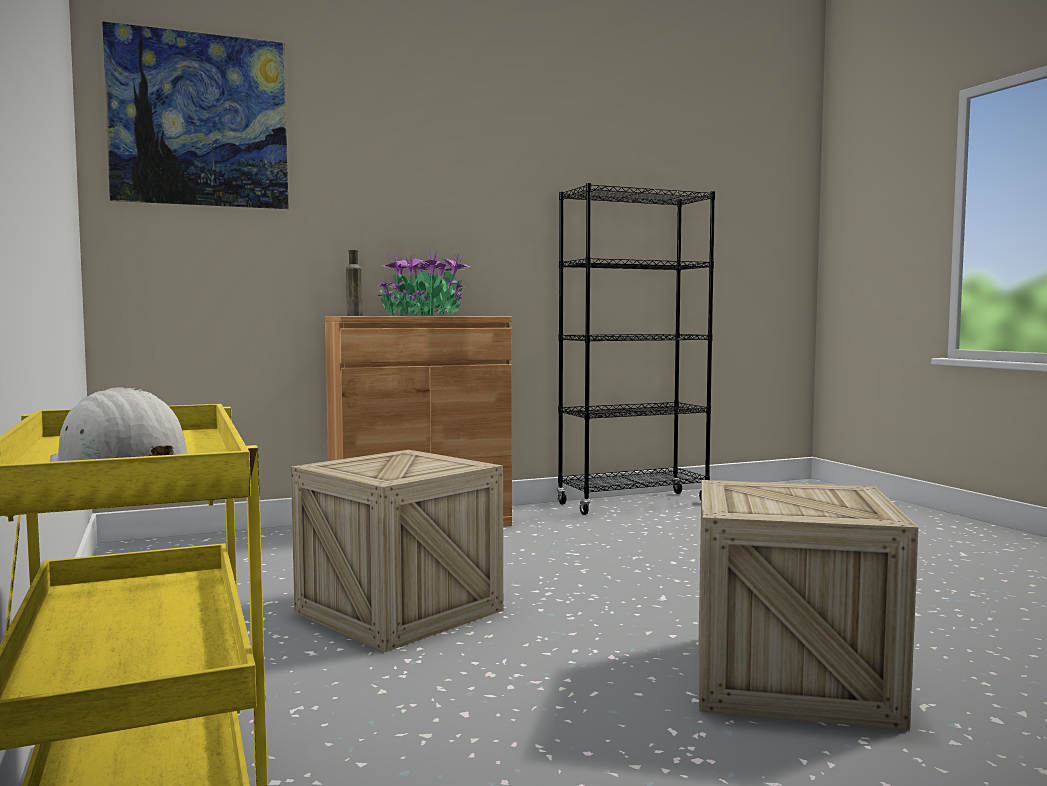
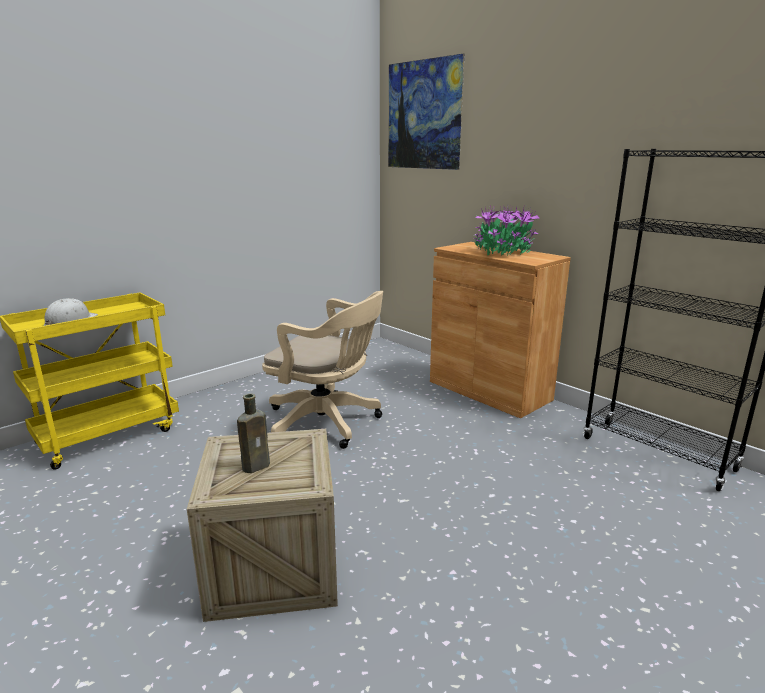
camera: 70 degrees right, 15 degrees up
crate [291,450,503,652] -> beige office chair [262,291,383,449]
brown bottle [346,250,363,316] -> brown bottle moved to [237,394,270,473]

